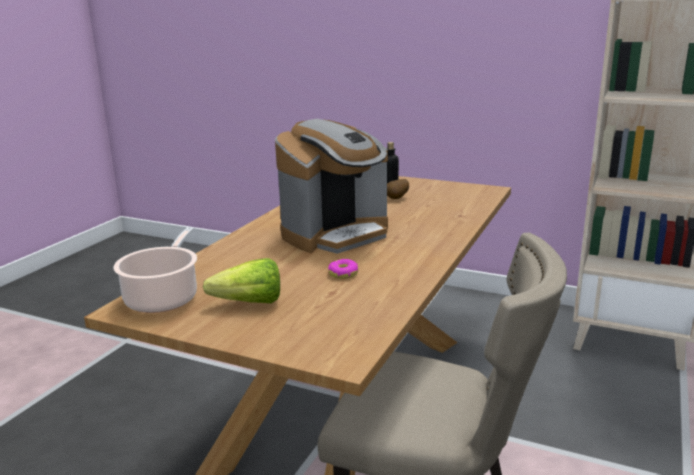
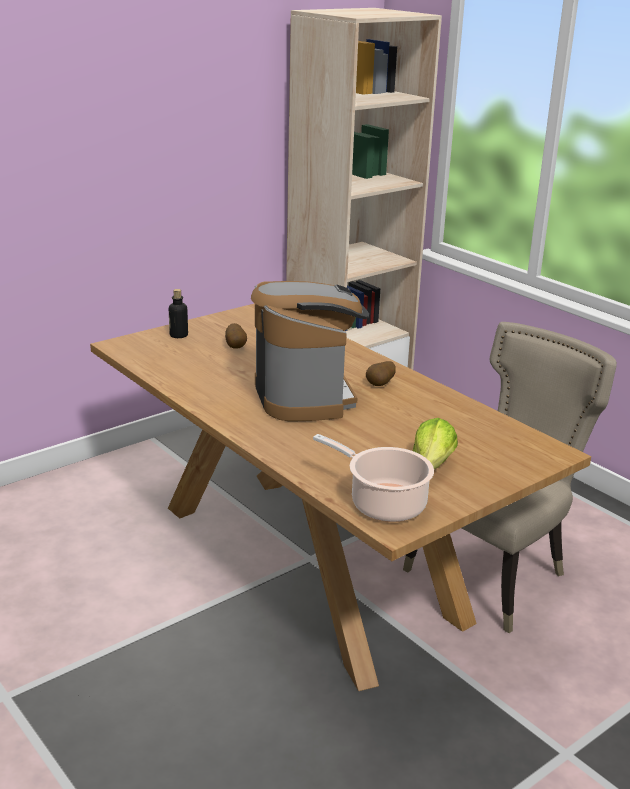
camera: 65 degrees left, 5 degrees up
donut [328,259,358,279] -> none
none -> potato [366,361,396,386]

